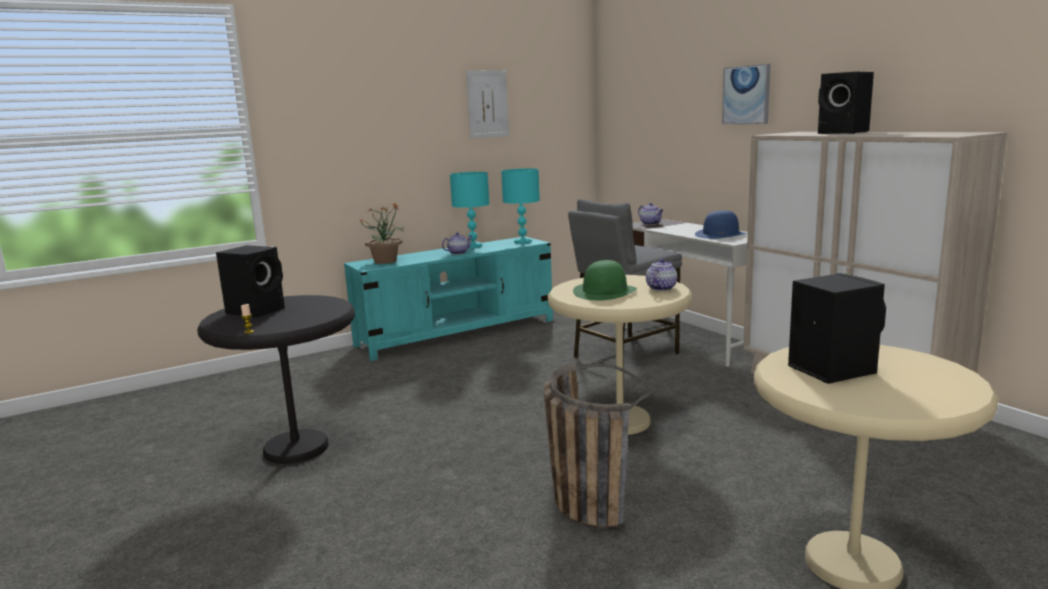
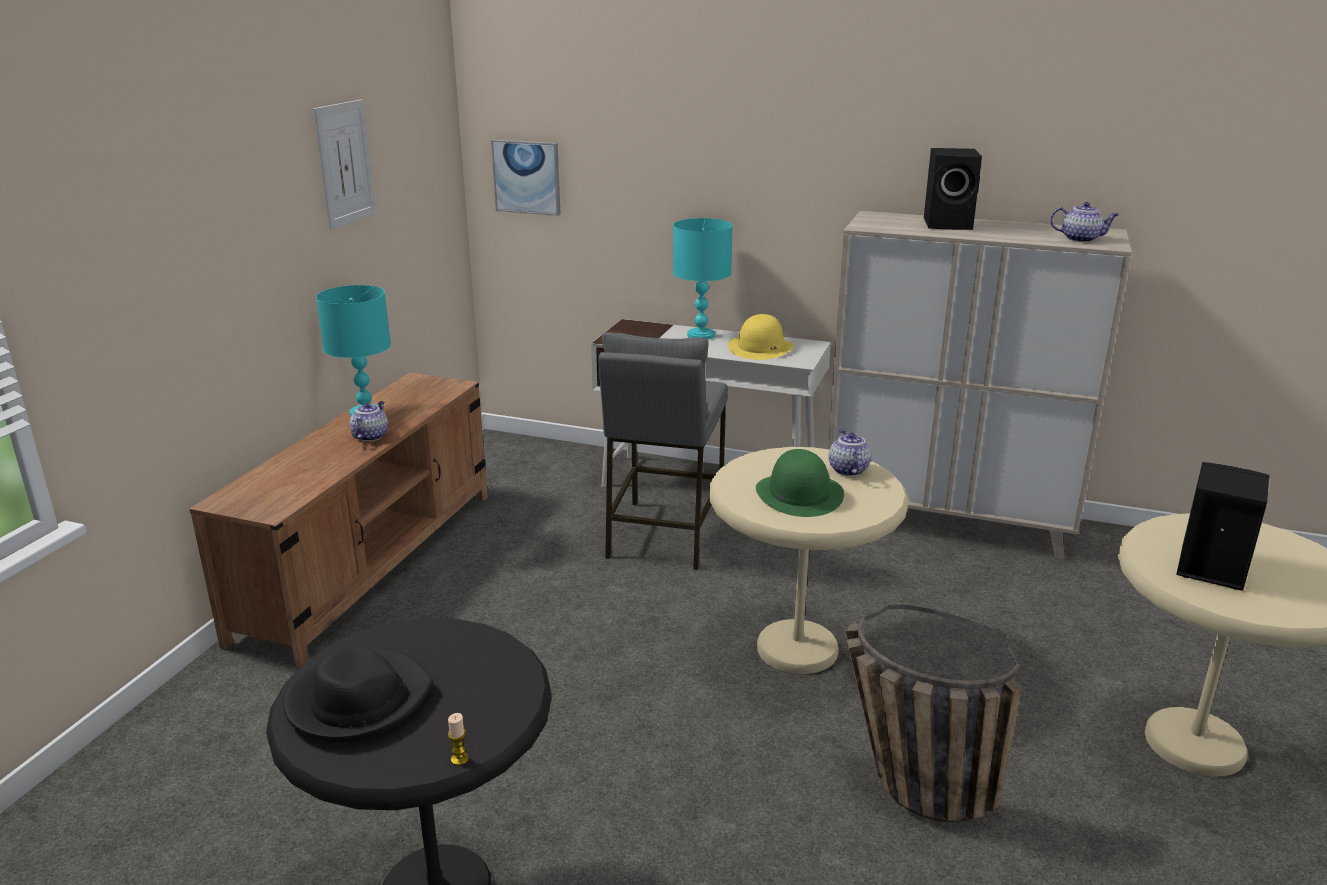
camera: 40 degrees left, 10 degrees up
black speaker [216,245,285,318] -> black hat [283,646,434,742]
turquoise tv stand [344,236,553,361] -> brown tv stand [190,373,488,668]
potted plant [359,202,405,264] -> none
turquoise table lamp [501,168,540,244] -> turquoise table lamp moved to [673,218,733,340]
teapot [638,203,663,225] -> teapot moved to [1050,202,1119,242]
blue hat [695,210,747,239] -> yellow hat [728,314,794,360]
picture [722,64,771,124] -> picture moved to [491,140,561,216]

